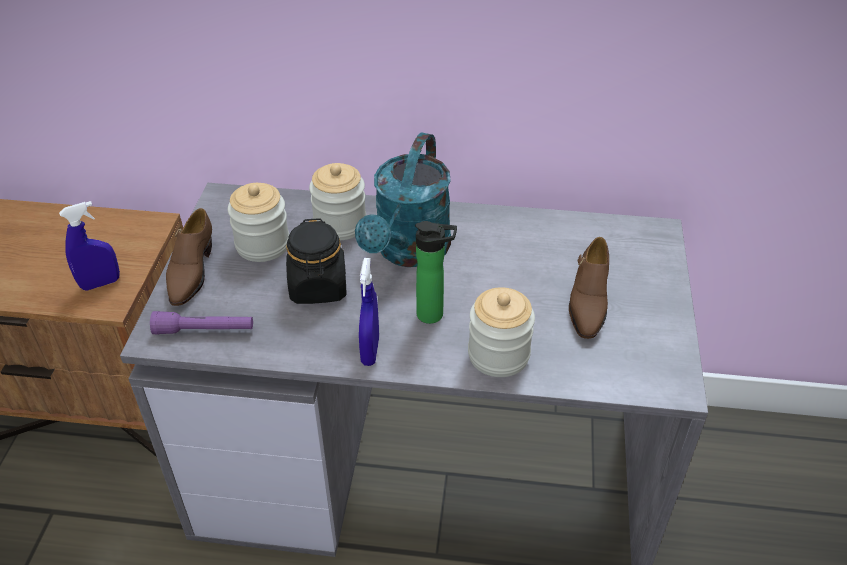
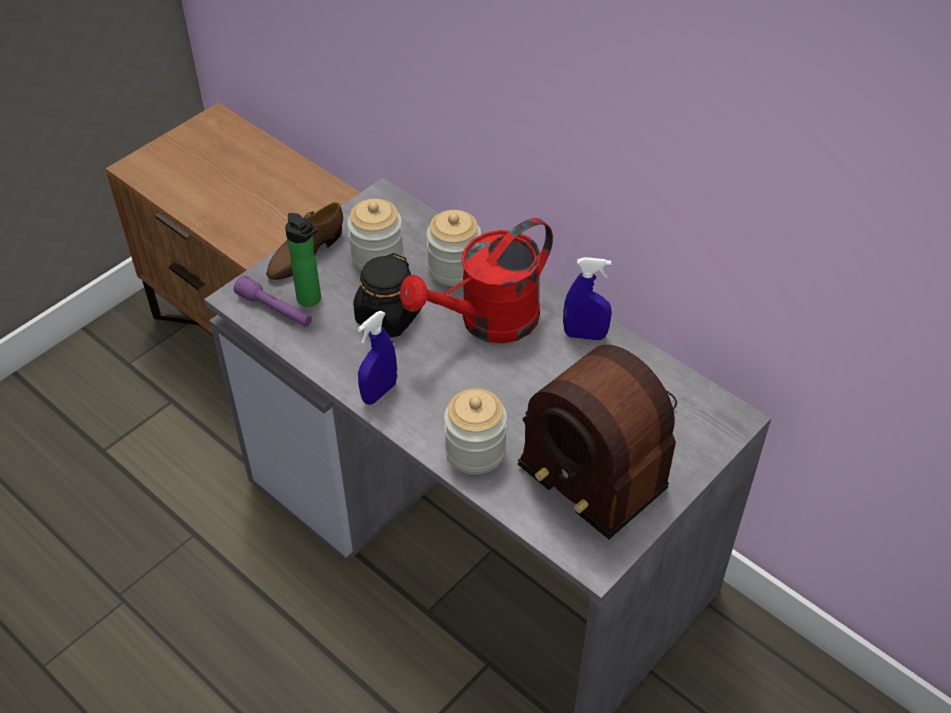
camera: 35 degrees right, 5 degrees up
blue spray bottle [59,201,120,290] -> blue spray bottle moved to [563,257,612,340]
turquoise watering can [355,132,451,267] -> red watering can [399,218,553,343]
bottle [415,221,457,324] -> bottle moved to [285,213,321,307]
brown shoe [569,237,609,339] -> radio [518,344,677,539]

